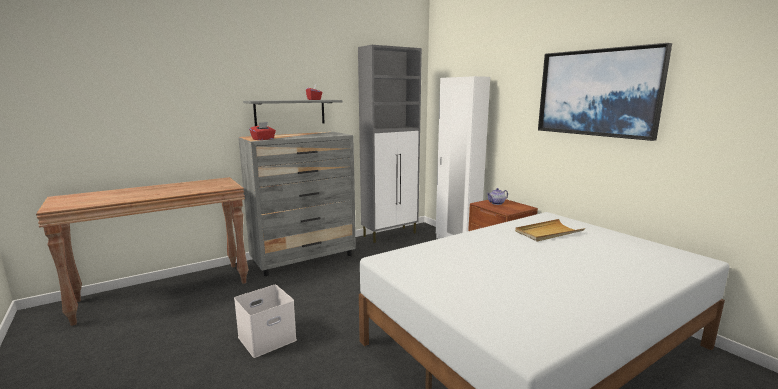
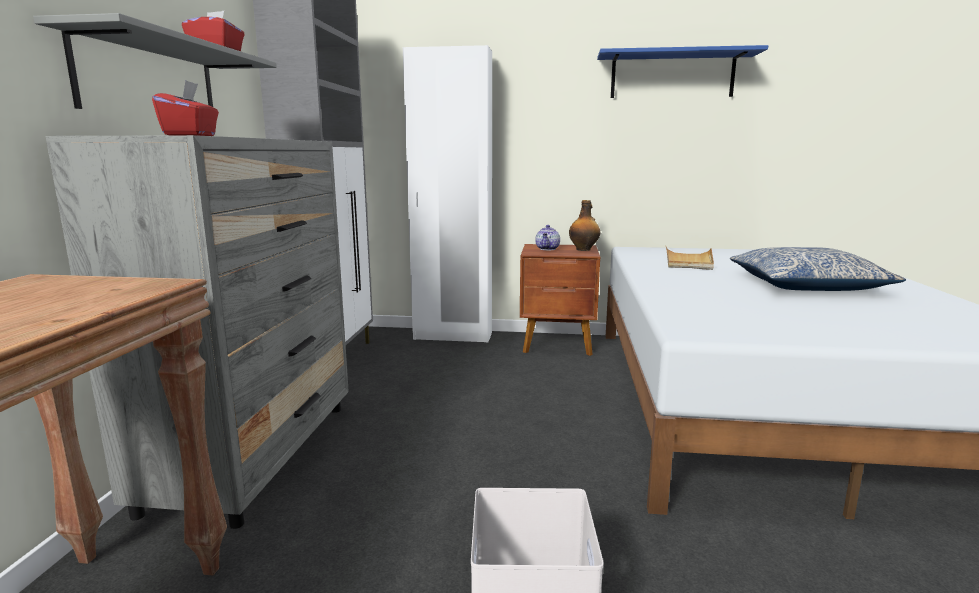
camera: 50 degrees left, 0 degrees up
picture [538,43,672,141] -> blue shelf [597,45,768,98]
none -> bottle [569,200,600,251]
none -> pillow [730,247,906,291]

